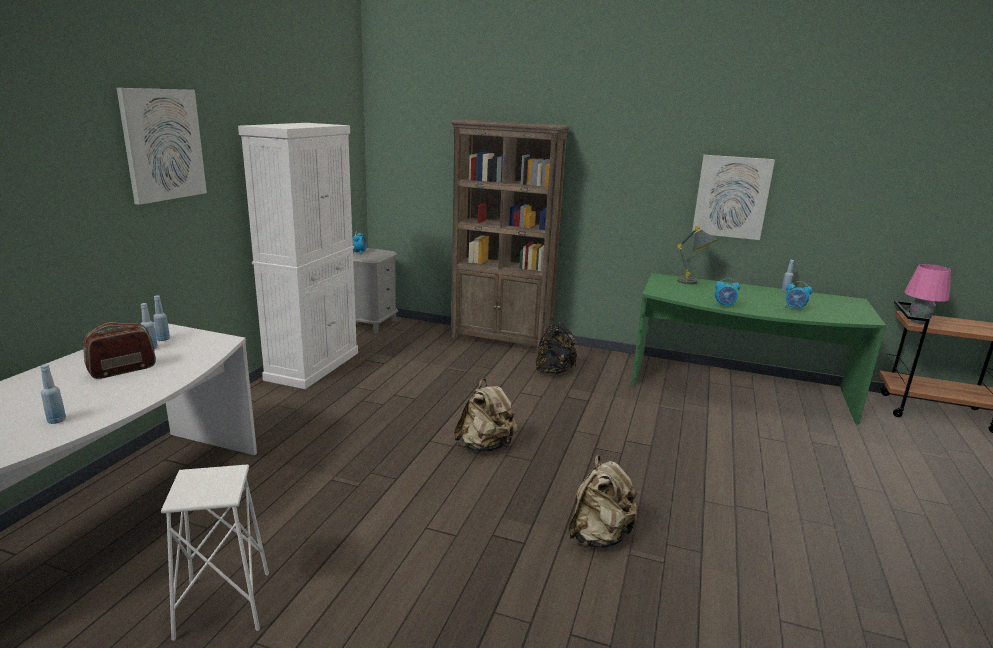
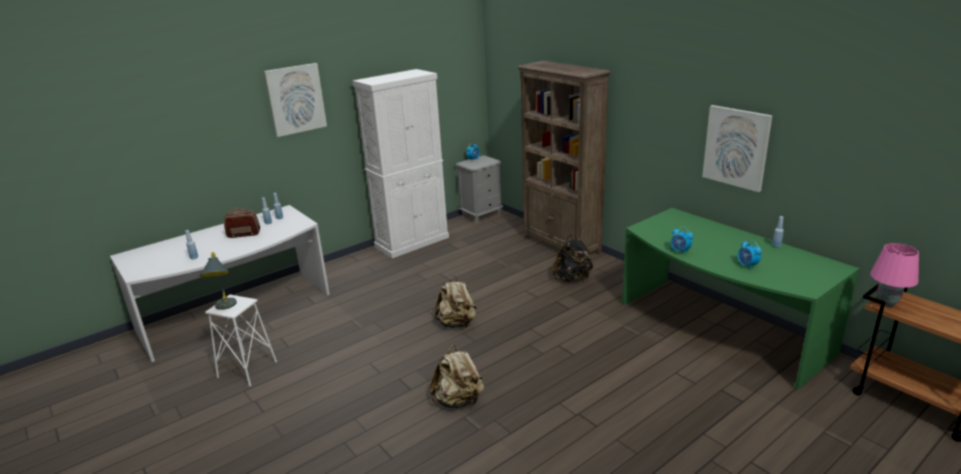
camera: 35 degrees right, 5 degrees up
grey table lamp [677,226,718,284] -> grey table lamp moved to [200,252,237,310]

